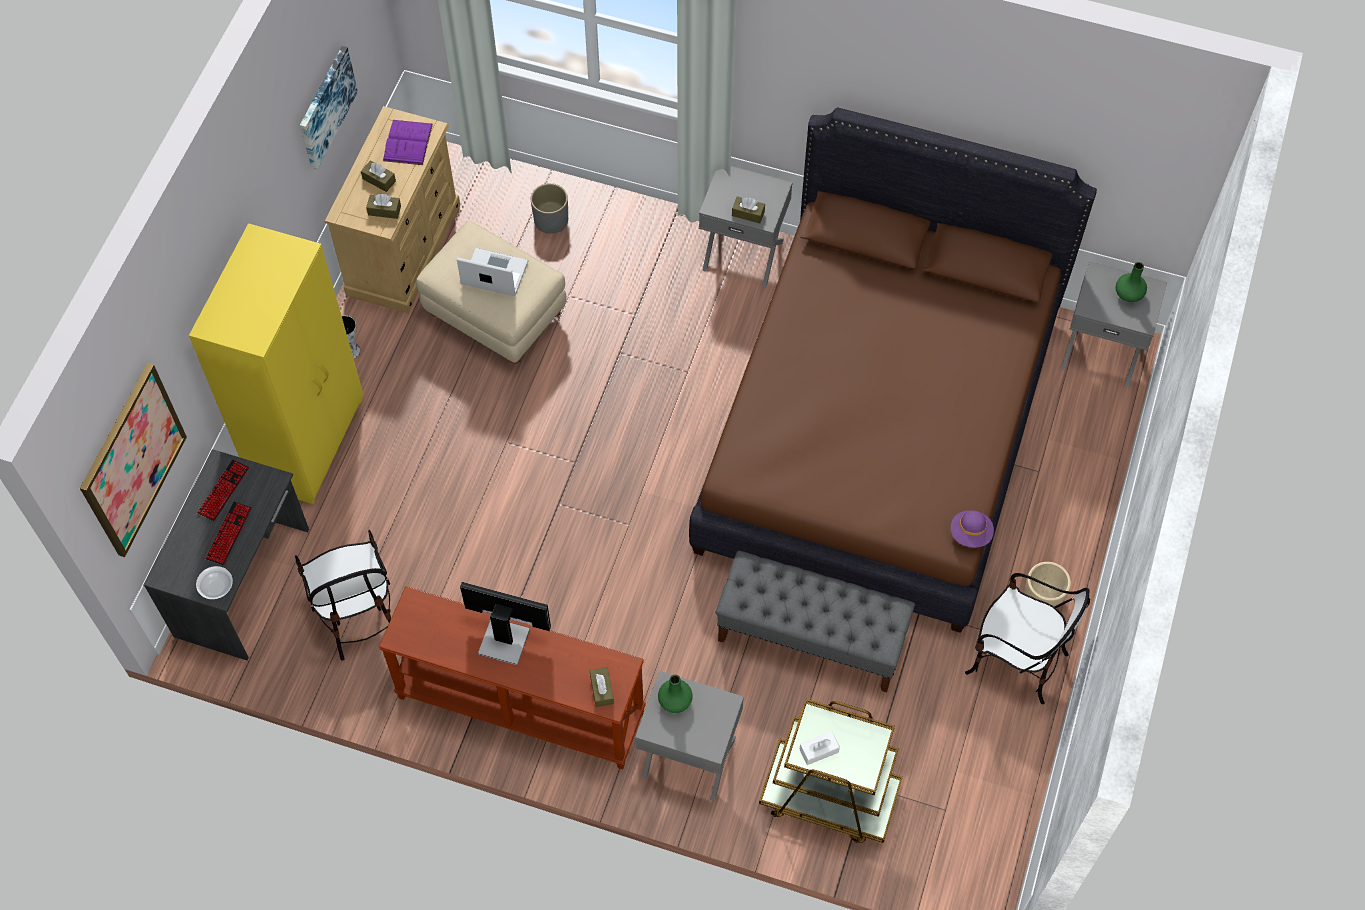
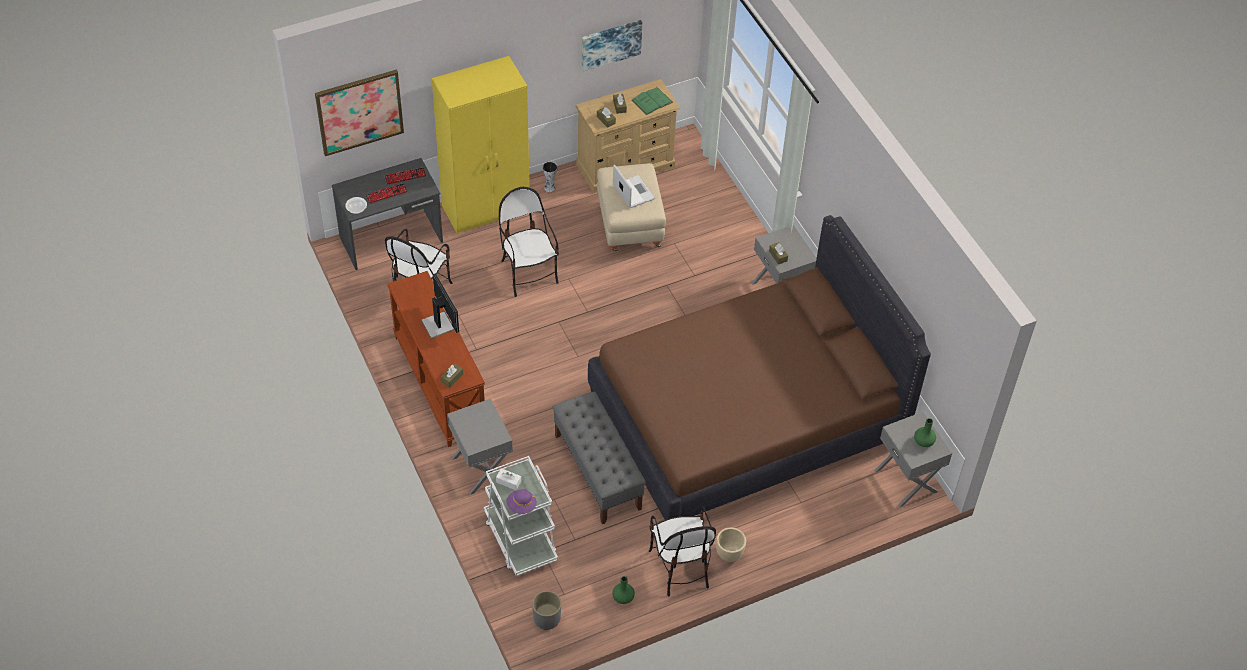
camera: 45 degrees right, 10 degrees down
purple book [383,120,433,165] -> green book [631,87,673,115]
grey planter [531,183,568,234] -> grey planter moved to [532,591,561,630]
green vase [658,675,693,713] -> green vase moved to [612,576,635,604]
brown cart [759,699,903,843] -> white cart [484,456,558,576]
purple hat [951,511,994,547] -> purple hat moved to [506,489,537,514]
none -> chair [499,187,559,297]

